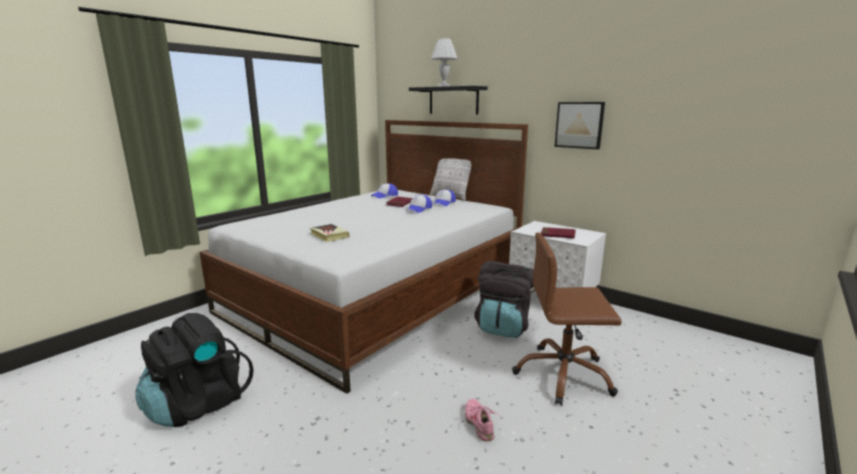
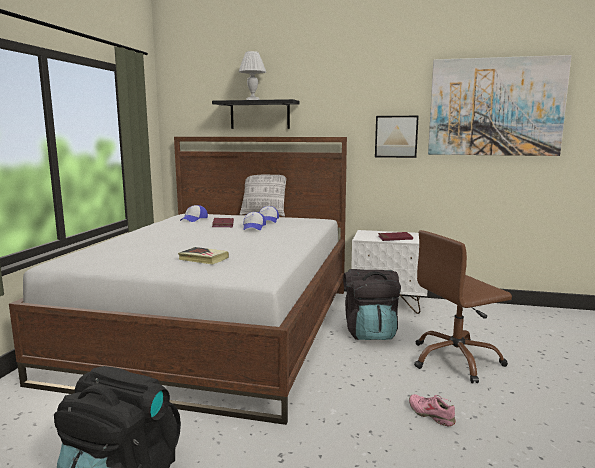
camera: 25 degrees left, 5 degrees down
none -> picture [428,55,572,156]

